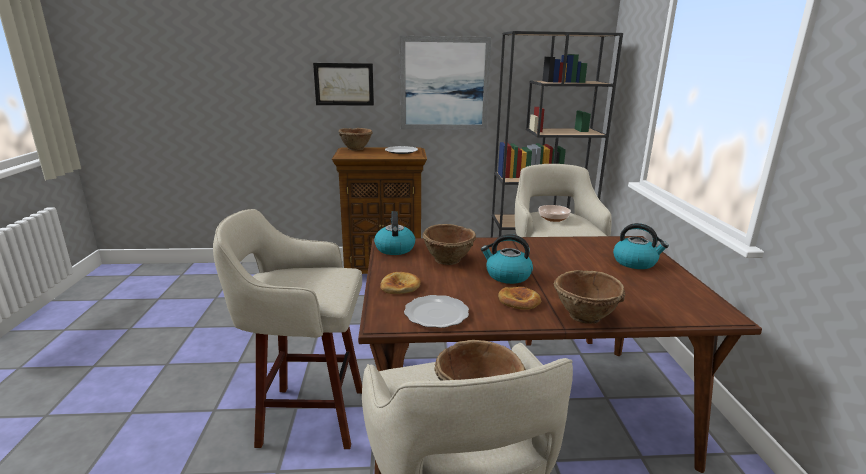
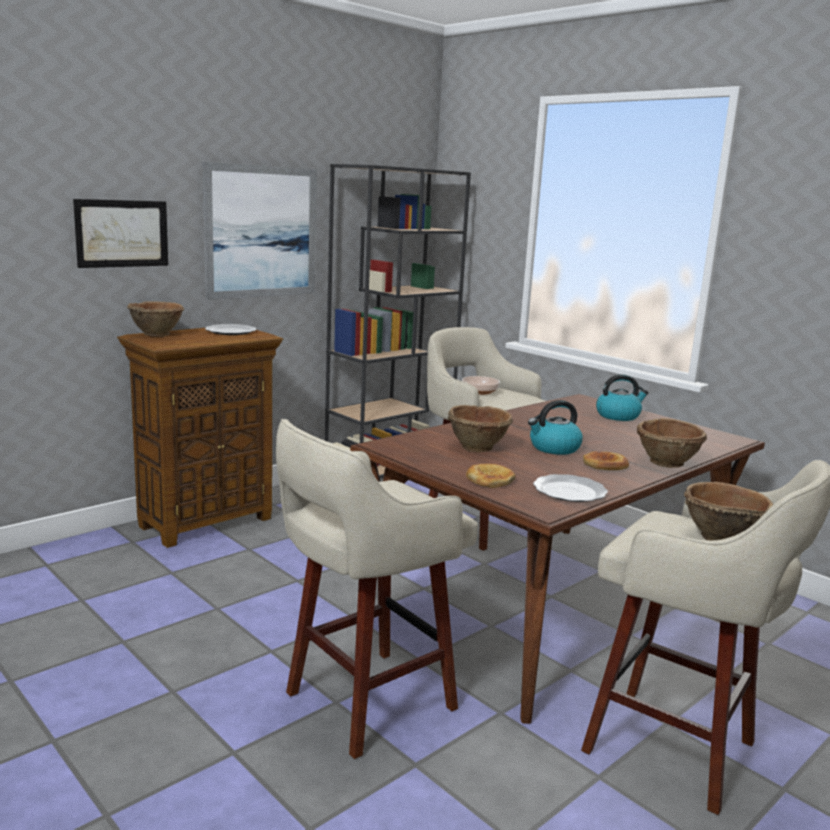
camera: 40 degrees left, 5 degrees down
kettle [374,211,415,255] -> none

